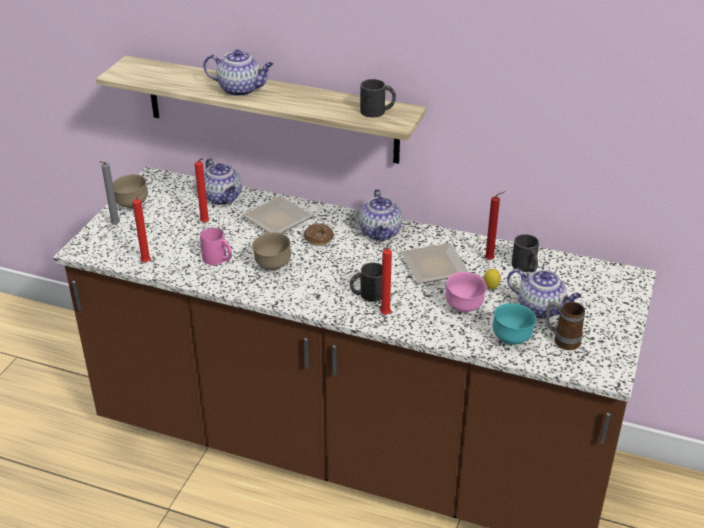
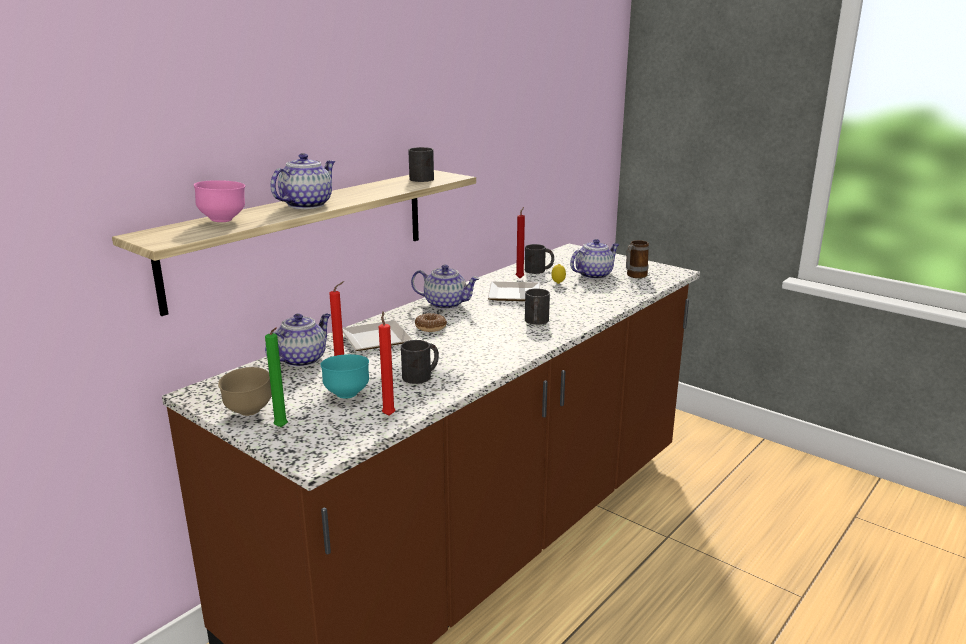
camera: 70 degrees left, 15 degrees down
grey candle [100,161,120,225] -> green candle [265,327,288,427]
pink mug [200,227,232,265] -> black mug [401,340,439,384]
teapot [204,158,242,205] -> teapot turned 45 degrees counterclockwise [265,313,330,367]
brown bowl [252,232,291,270] -> none
red candle [380,239,393,315] -> none
pink bowl [445,272,487,312] -> pink bowl moved to [194,180,245,222]
turquoise bowl [492,303,536,345] -> turquoise bowl moved to [320,354,369,399]

